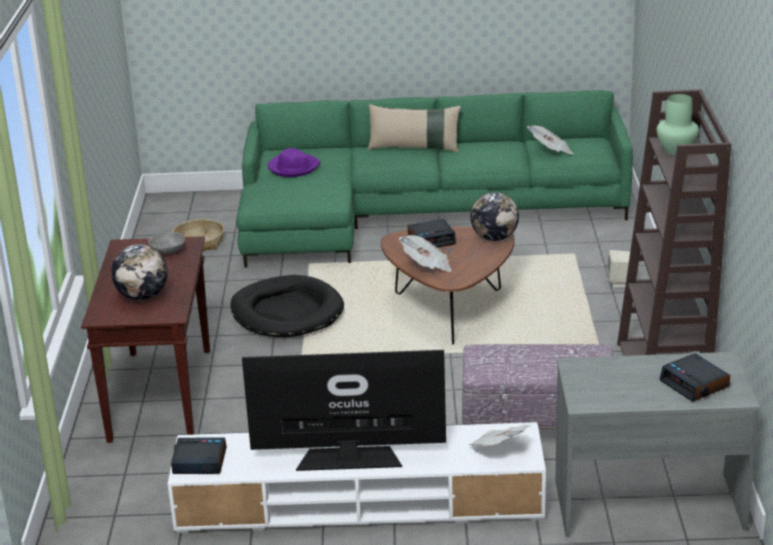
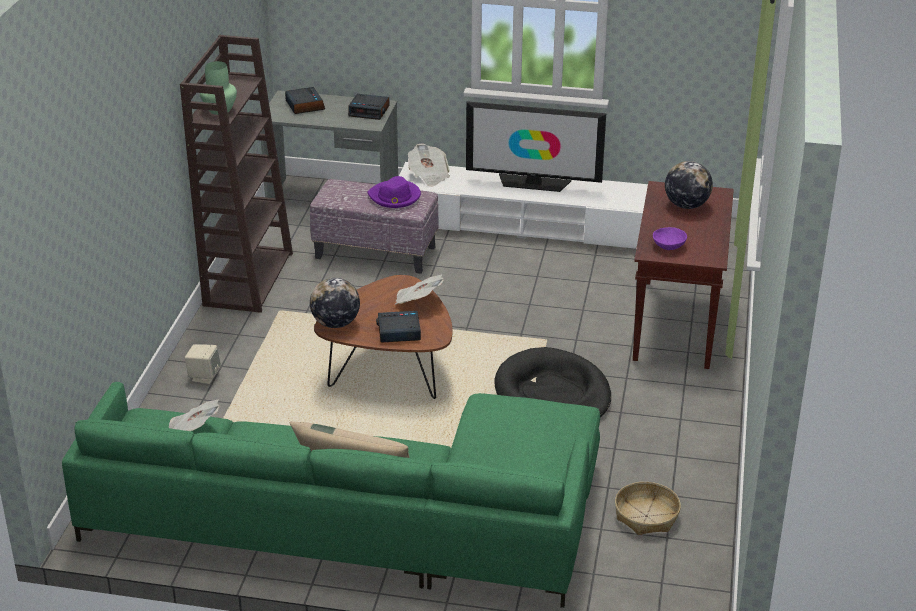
camera: 170 degrees left, 5 degrees up
grey bowl [148,232,185,254] -> purple bowl [653,227,687,250]
alarm clock [171,437,227,474] -> alarm clock moved to [348,94,389,120]
purple hat [268,148,320,177] -> purple hat moved to [367,176,421,208]

